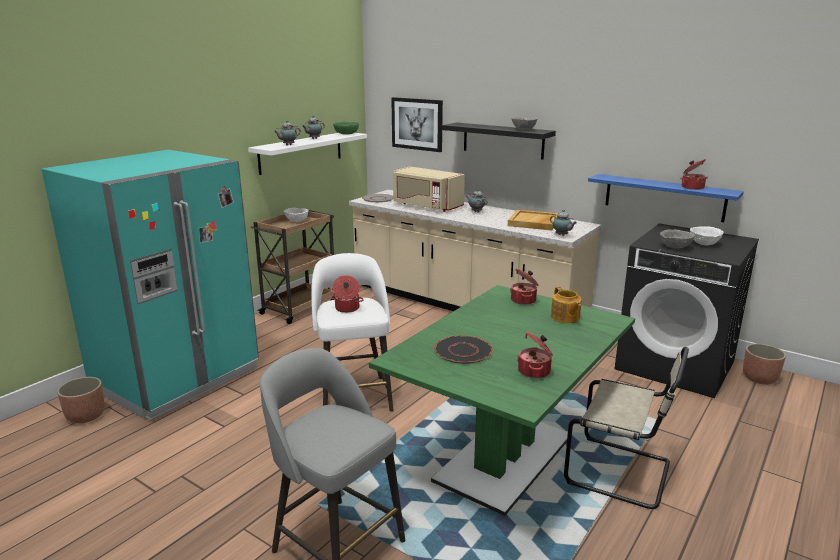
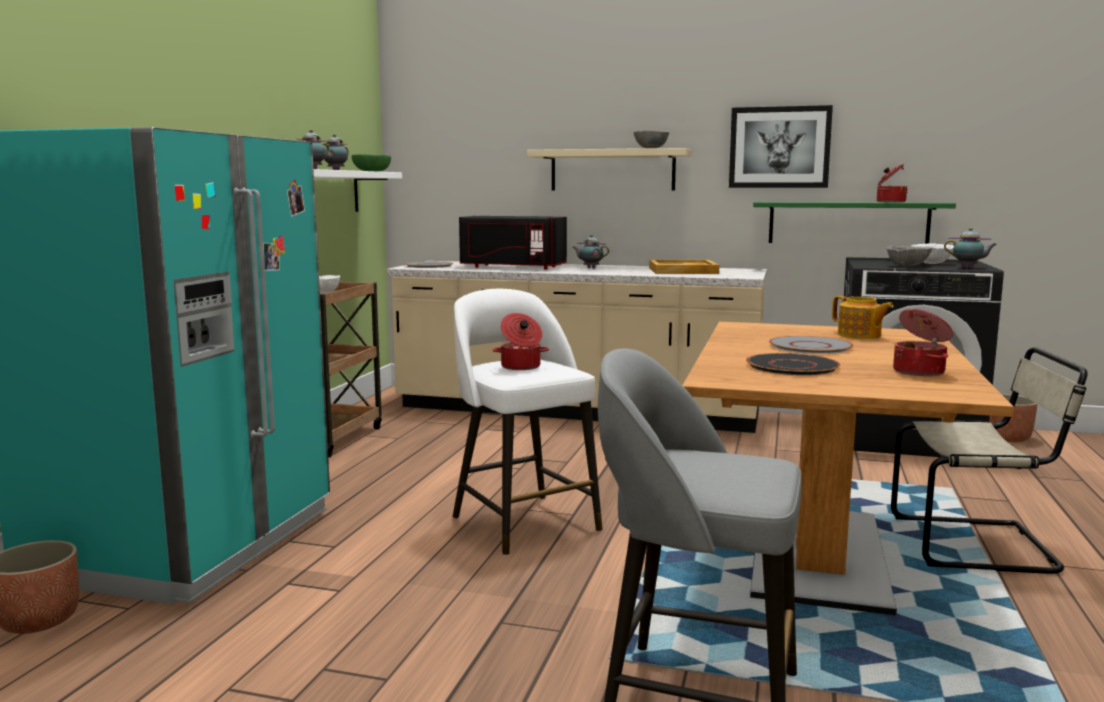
camera: 20 degrees left, 10 degrees down
green dining table [369,285,635,516] -> brown dining table [682,322,1014,616]
picture [391,97,443,152] -> picture moved to [729,105,833,188]
beige microwave [393,167,465,212] -> black microwave [459,216,567,270]
black shelf [442,123,556,159] -> beige shelf [527,148,691,191]
cooking pot [510,269,539,305] -> none
teapot [550,210,577,236] -> teapot moved to [944,228,997,268]
blue shelf [588,174,744,222] -> green shelf [753,202,956,244]
none -> grey plate [769,336,853,354]

